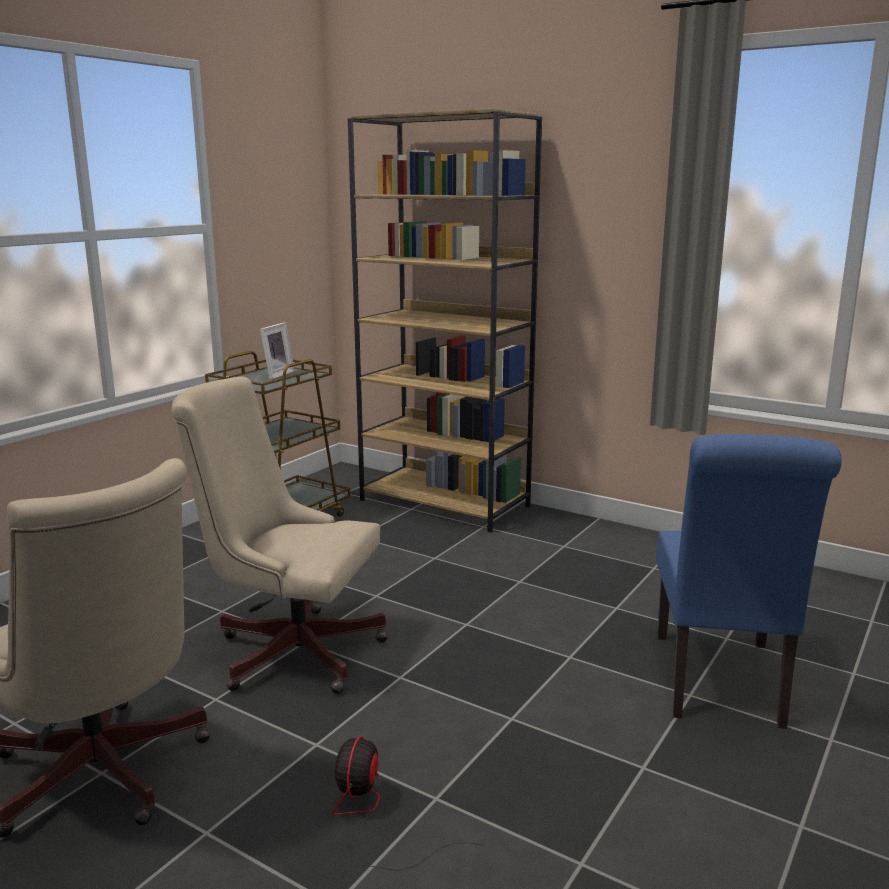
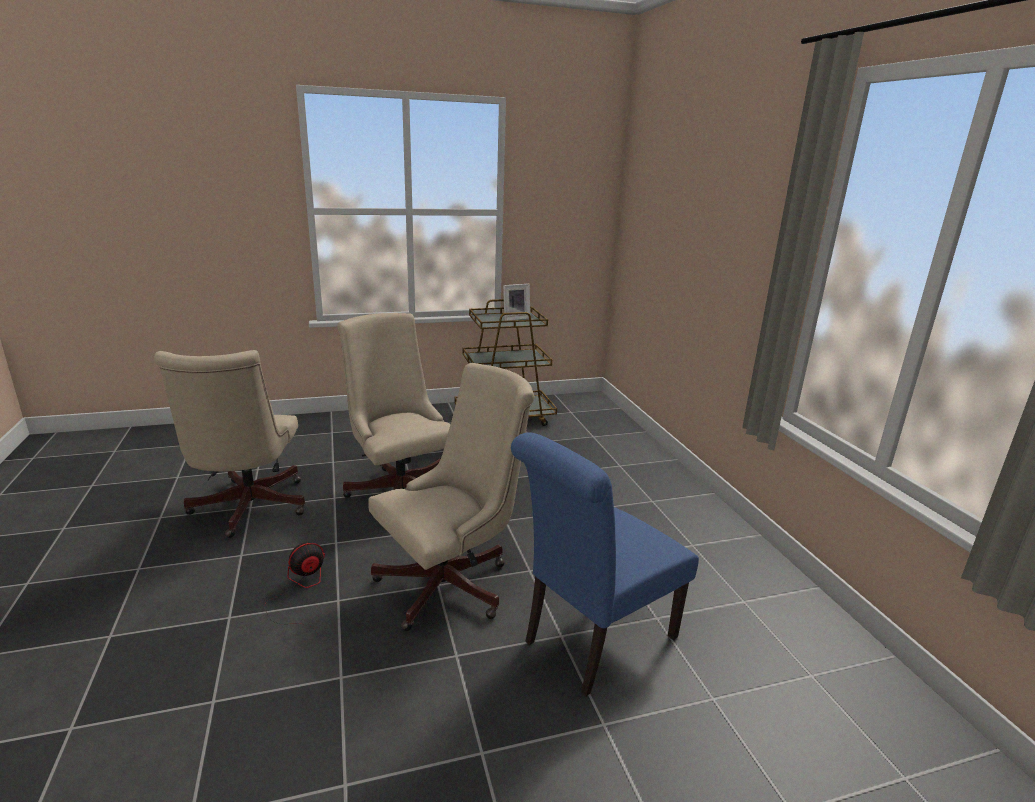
camera: 40 degrees right, 5 degrees up
brown bookcase [348,108,542,533] -> none
none -> beige office chair [368,363,535,631]

